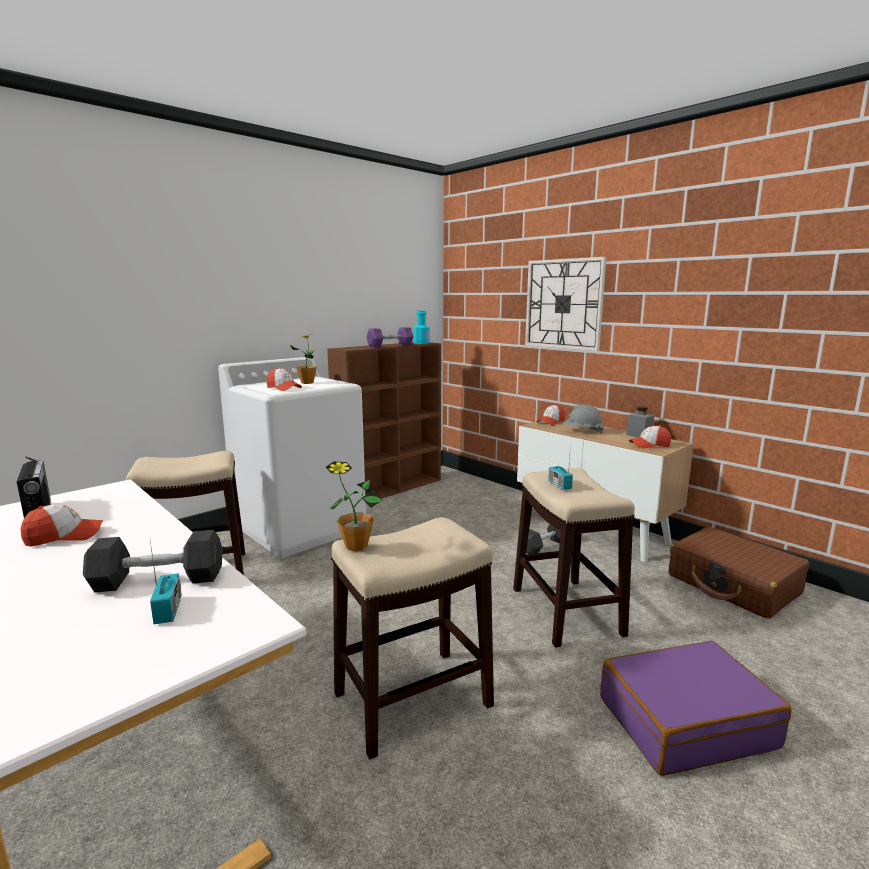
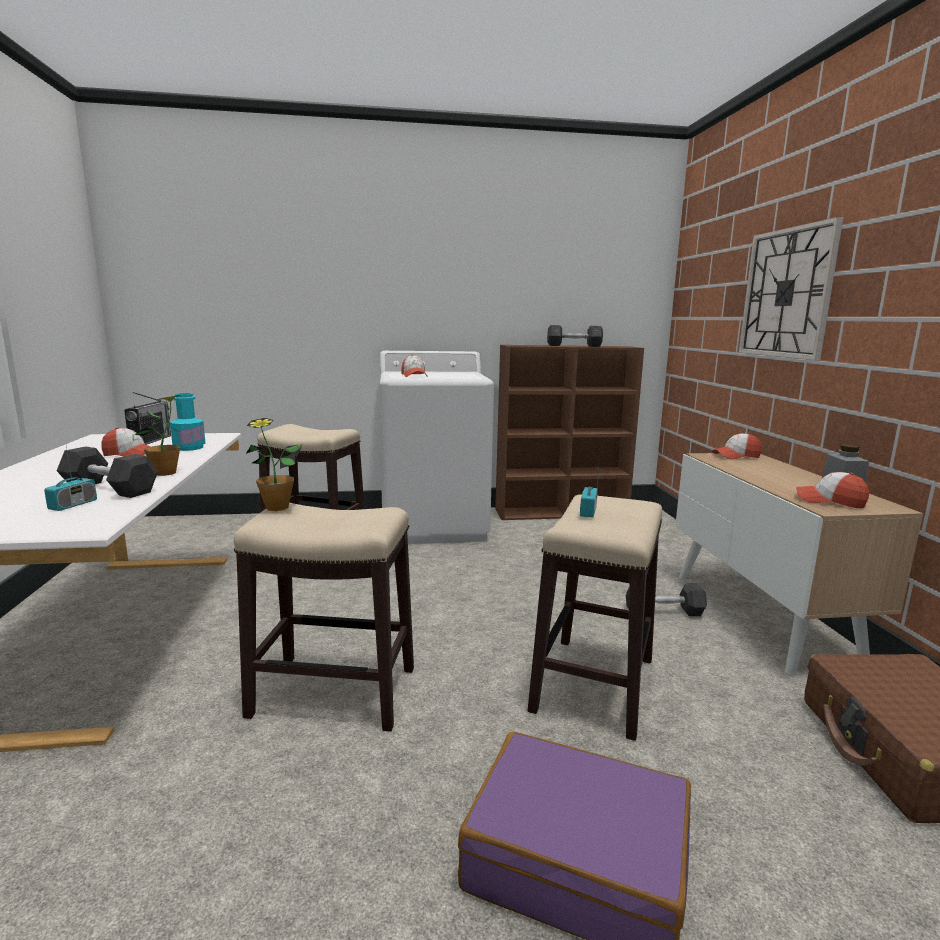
camera: 35 degrees right, 0 degrees up
potted plant [290,334,317,384] -> potted plant moved to [134,395,185,476]
purple dumbbell [367,327,414,347] -> grey dumbbell [547,325,603,347]
turquoise bottle [413,311,430,344] -> turquoise bottle moved to [170,393,206,451]
grey hard hat [563,404,604,433] -> none

